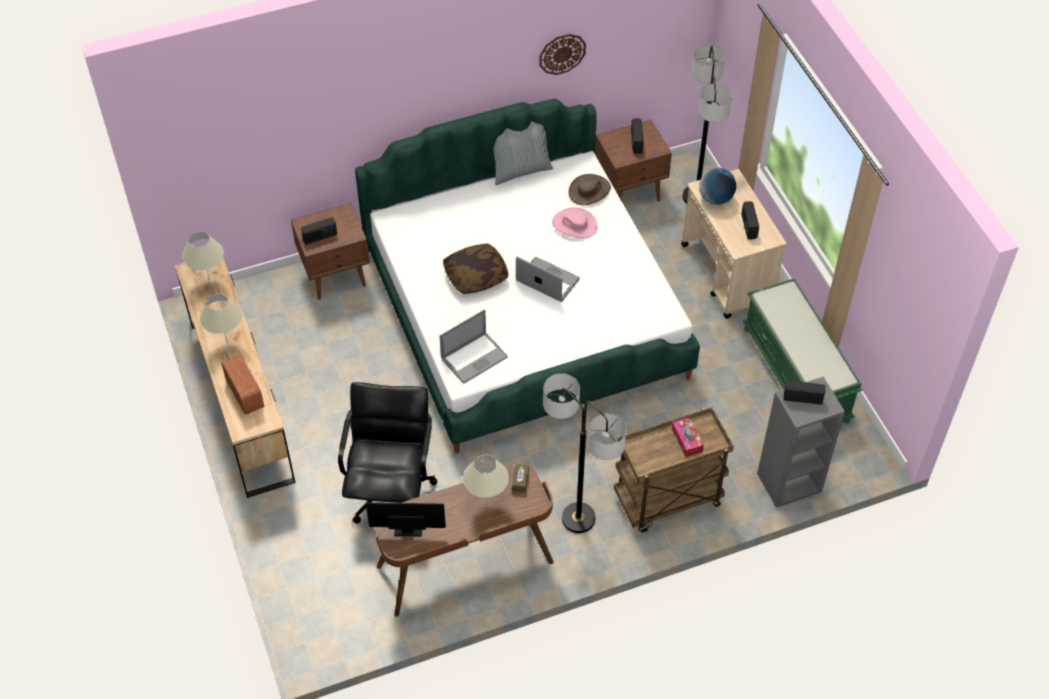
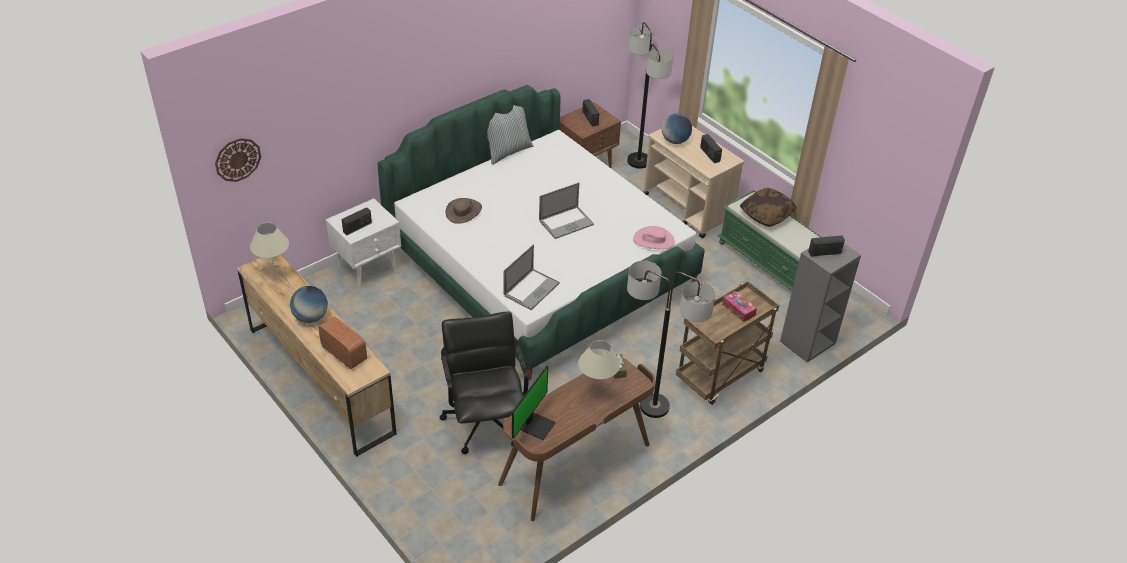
camera: 20 degrees left, 10 degrees down
beige table lamp [200,294,243,343] -> globe [290,286,328,323]
brown nightstand [291,203,370,300] -> white nightstand [326,199,401,289]
monitor [366,502,446,536] -> monitor turned 135 degrees clockwise [512,366,556,440]
pillow [443,244,508,294] -> pillow moved to [740,188,797,227]
laptop [516,256,580,302] -> laptop turned 135 degrees clockwise [539,182,594,239]
wall clock [539,34,586,75] -> wall clock moved to [215,138,261,182]
pink hat [552,207,598,238] -> pink hat moved to [633,226,675,249]
brown hat [569,174,611,205] -> brown hat moved to [446,198,482,224]

